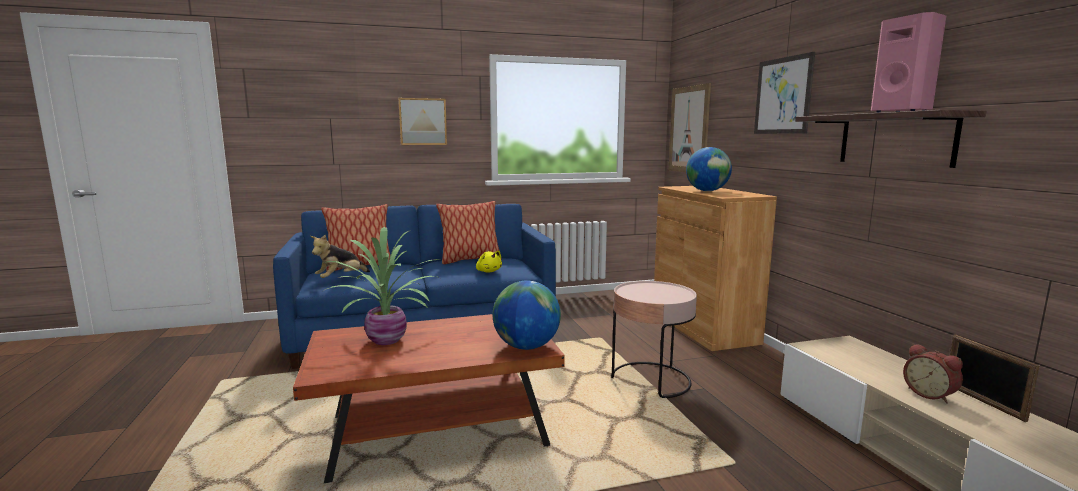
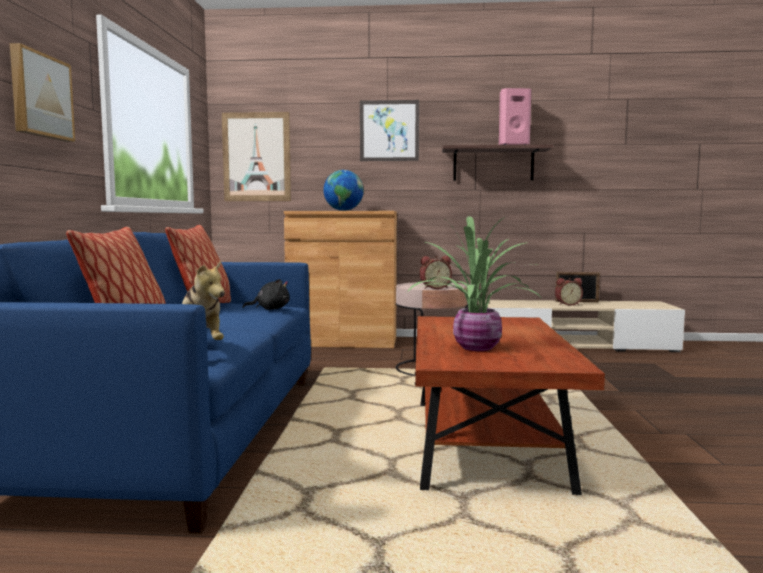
camera: 70 degrees left, 5 degrees down
yellow plush toy [476,251,502,273] -> black plush toy [243,279,290,310]
globe [493,281,561,350] -> none
none -> alarm clock [420,256,452,289]

